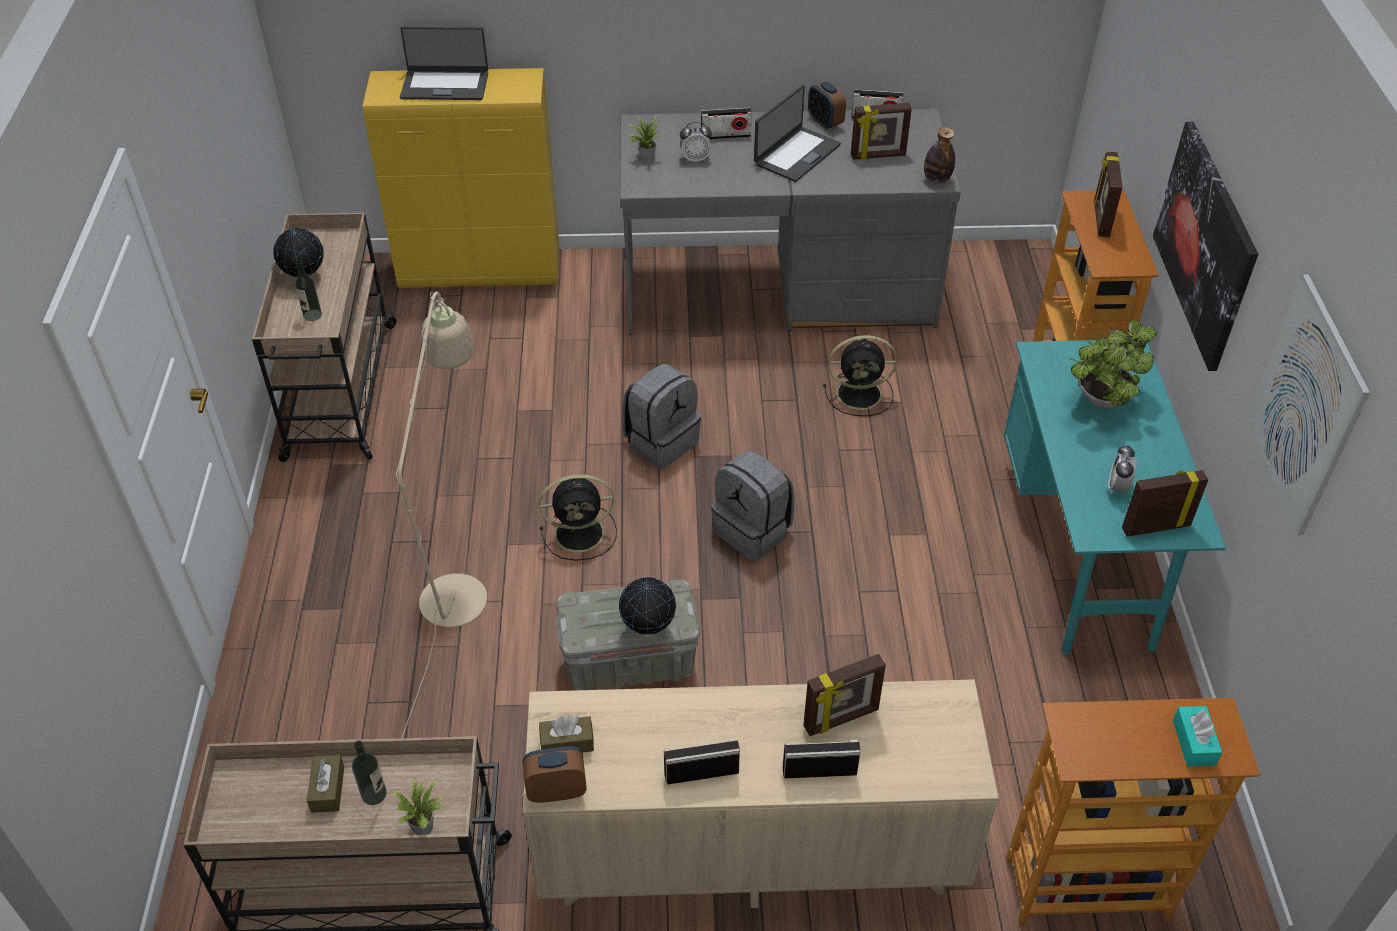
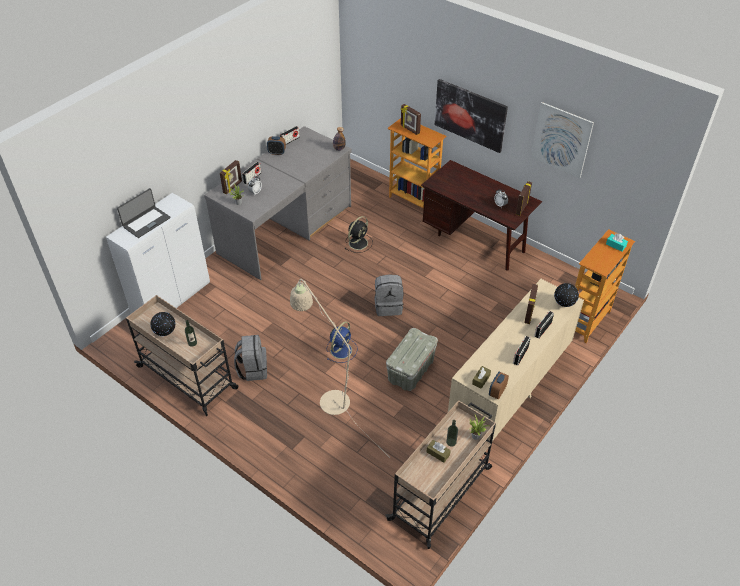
camera: 50 degrees left, 0 degrees up
yellow cabinet [363,68,560,288] -> white cabinet [106,193,210,314]
black fan [539,474,617,561] -> blue fan [327,321,358,363]
globe [619,577,676,635] -> globe moved to [554,283,579,307]
grey backpack [622,364,701,469] -> grey backpack moved to [234,335,267,381]
laptop [754,85,841,182] -> none
picture frame [851,103,912,160] -> picture frame moved to [220,160,242,194]
turquoise desk [1004,340,1226,654] -> brown desk [421,160,542,271]
potted plant [1067,319,1157,409] -> none

